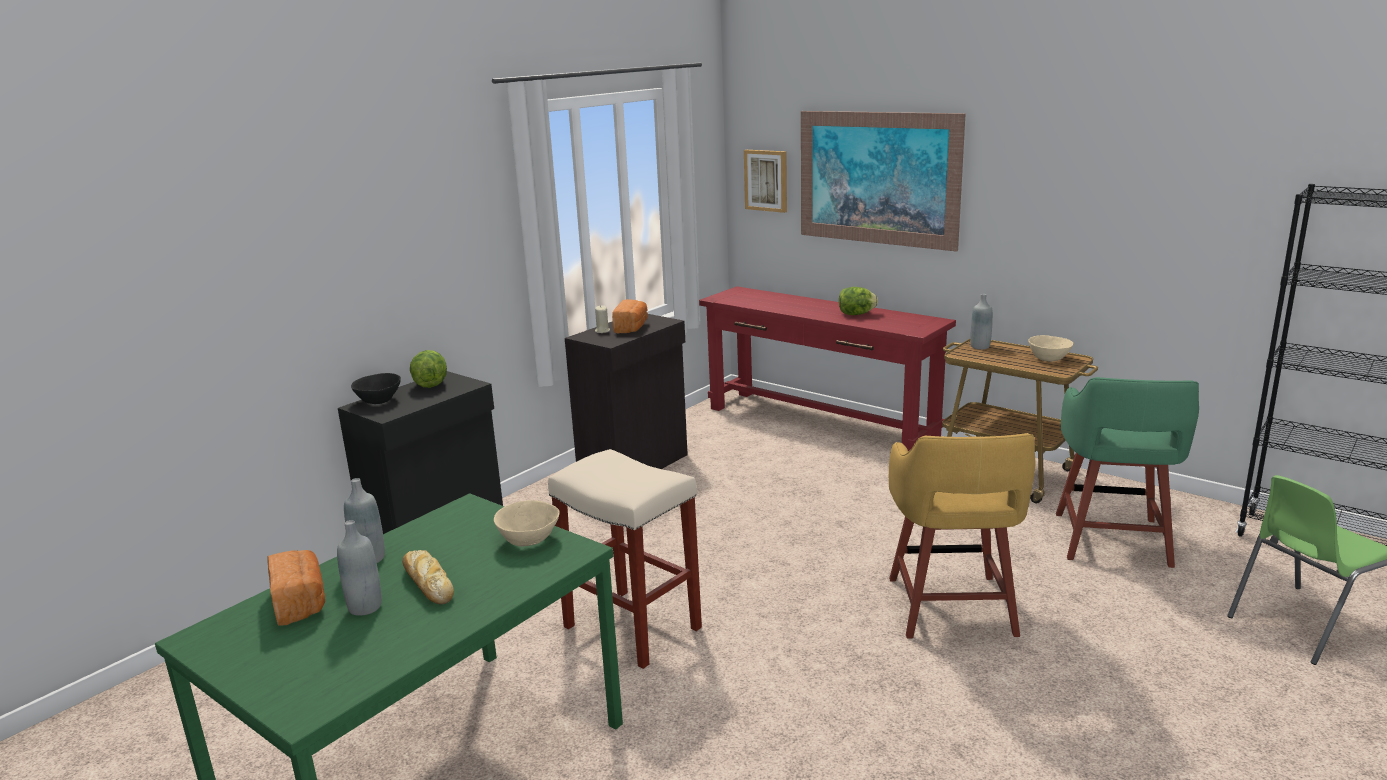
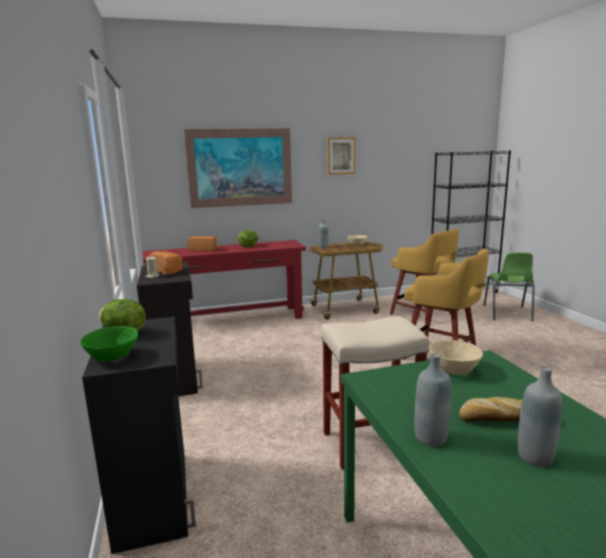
camera: 55 degrees left, 5 degrees down
bread [267,550,325,626] -> bread moved to [187,236,217,252]
black bowl [351,373,401,404] -> green bowl [80,326,138,362]
picture [744,150,787,213] -> picture moved to [327,137,356,175]
green stool [1056,377,1199,568] -> yellow stool [390,228,459,325]

